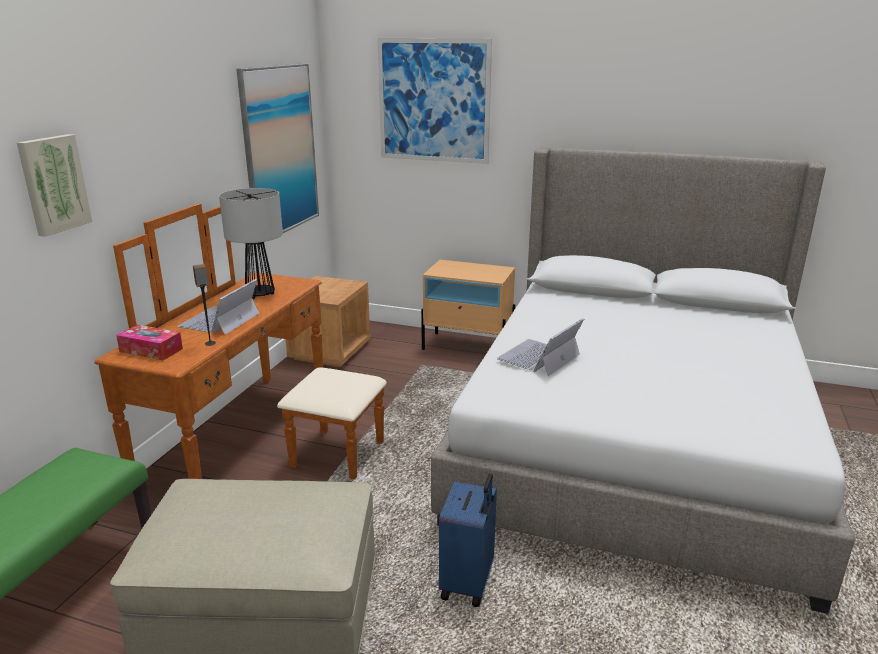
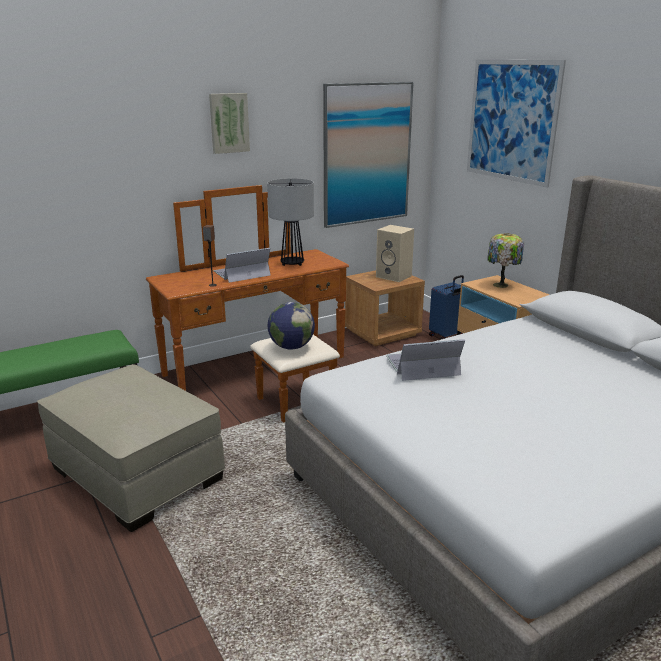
camera: 40 degrees right, 0 degrees up
picture [17,134,92,237] -> picture moved to [209,93,250,154]
tissue box [116,325,183,361] -> none
blue suitcase [439,473,497,607] -> blue suitcase moved to [429,275,464,340]
none -> globe [268,302,315,349]
none -> beige speaker [376,225,414,282]
none -> table lamp [487,233,524,288]

